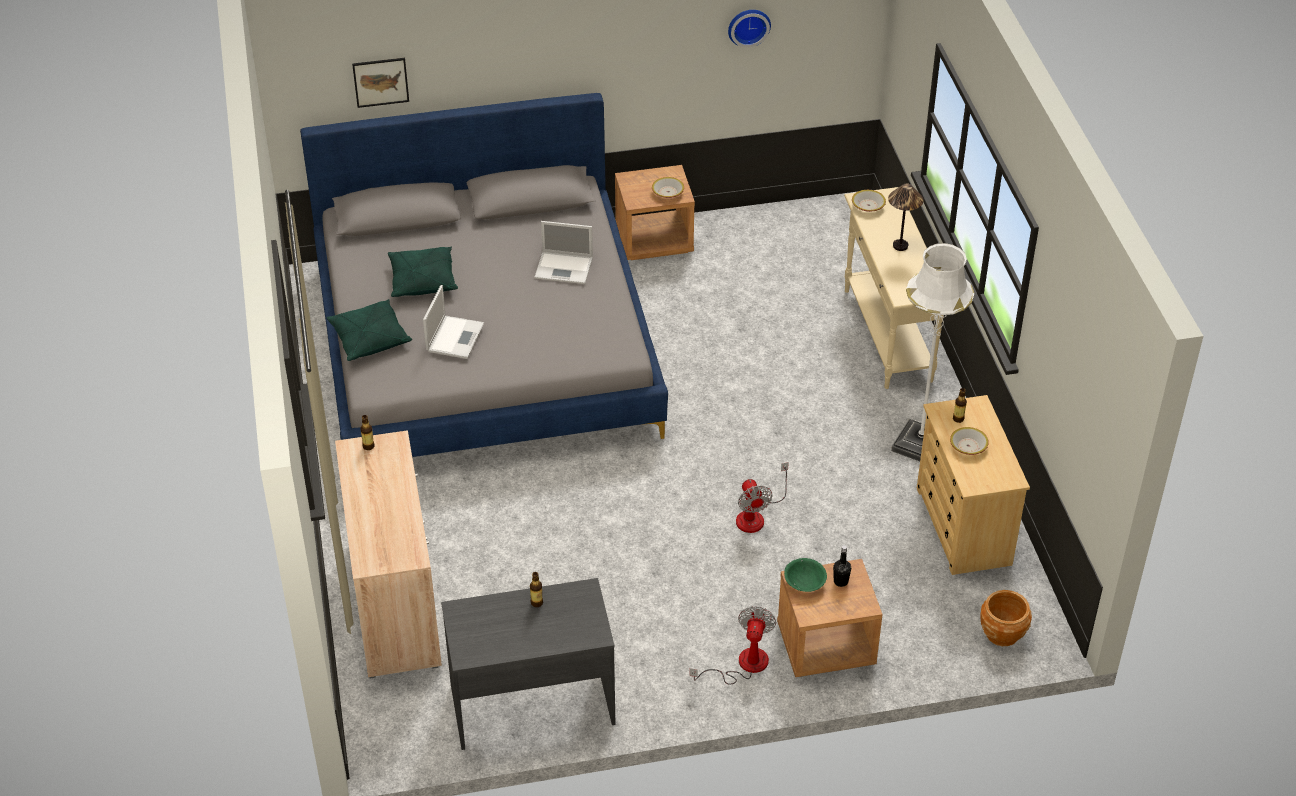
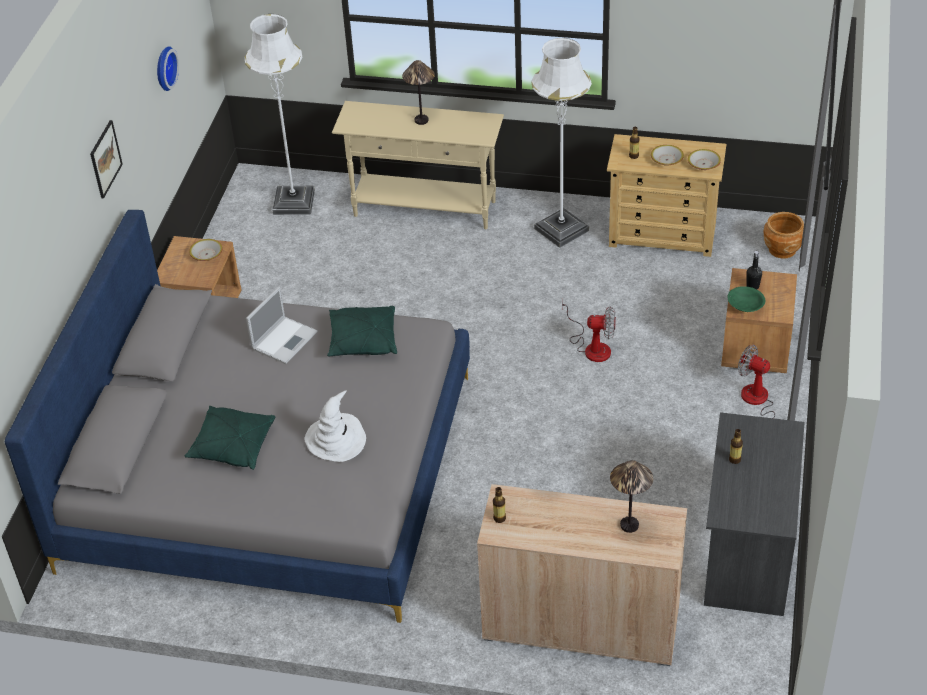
camera: 65 degrees left, 0 degrees up
green pillow [327,299,412,361] -> green pillow moved to [327,306,397,356]
picture [352,58,409,108] -> picture moved to [90,120,123,198]
laptop [423,285,484,359] -> white hat [305,390,366,462]
bowl [852,190,886,212] -> bowl moved to [688,149,721,170]
none -> white floor lamp [245,14,315,215]
none -> table lamp [610,460,653,533]

